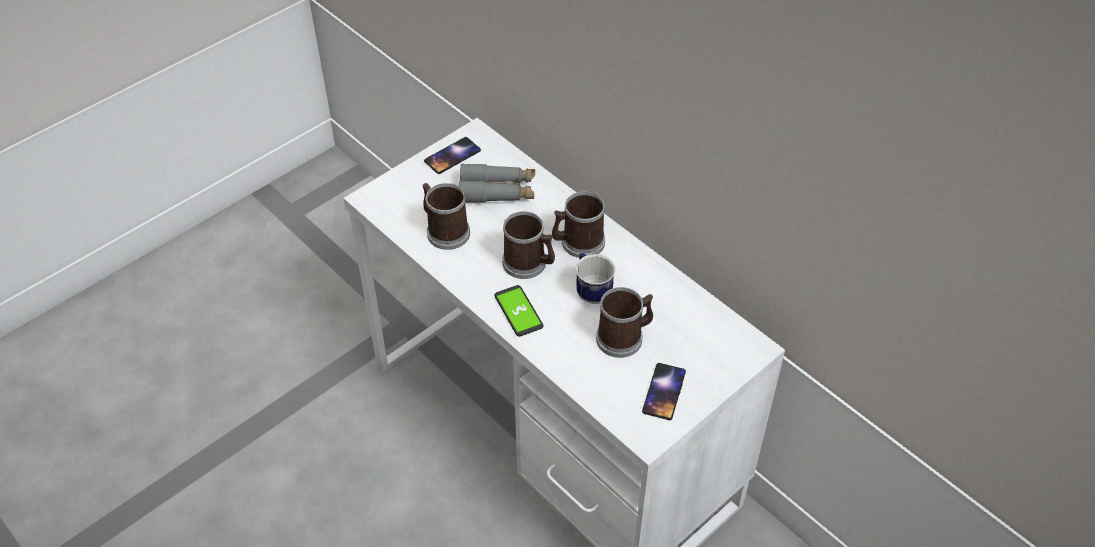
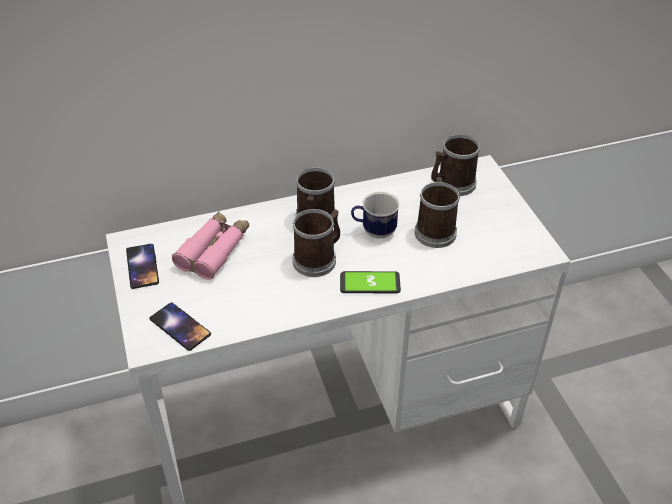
camera: 65 degrees left, 5 degrees down
mug [423,183,470,250] -> mug moved to [431,134,480,196]
grey binoculars [459,163,535,203] -> pink binoculars [172,212,249,279]
phone [642,363,686,420] -> phone moved to [150,303,211,351]

